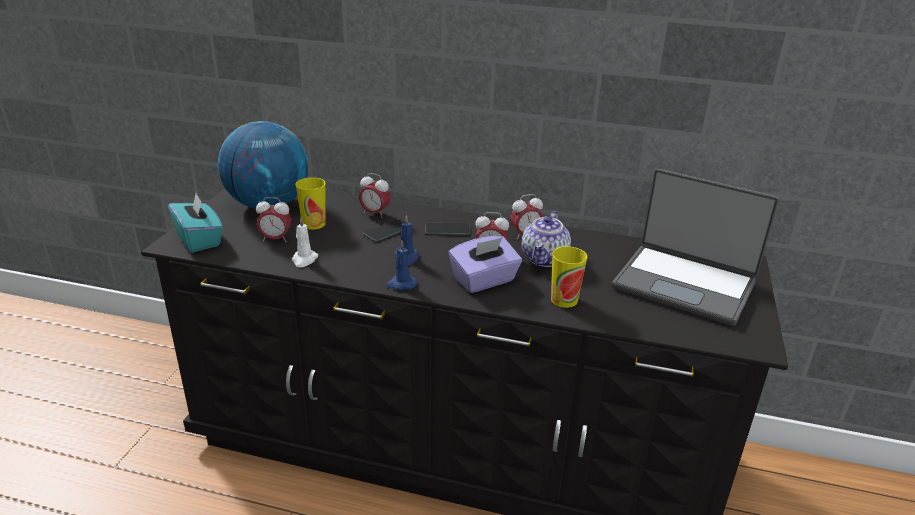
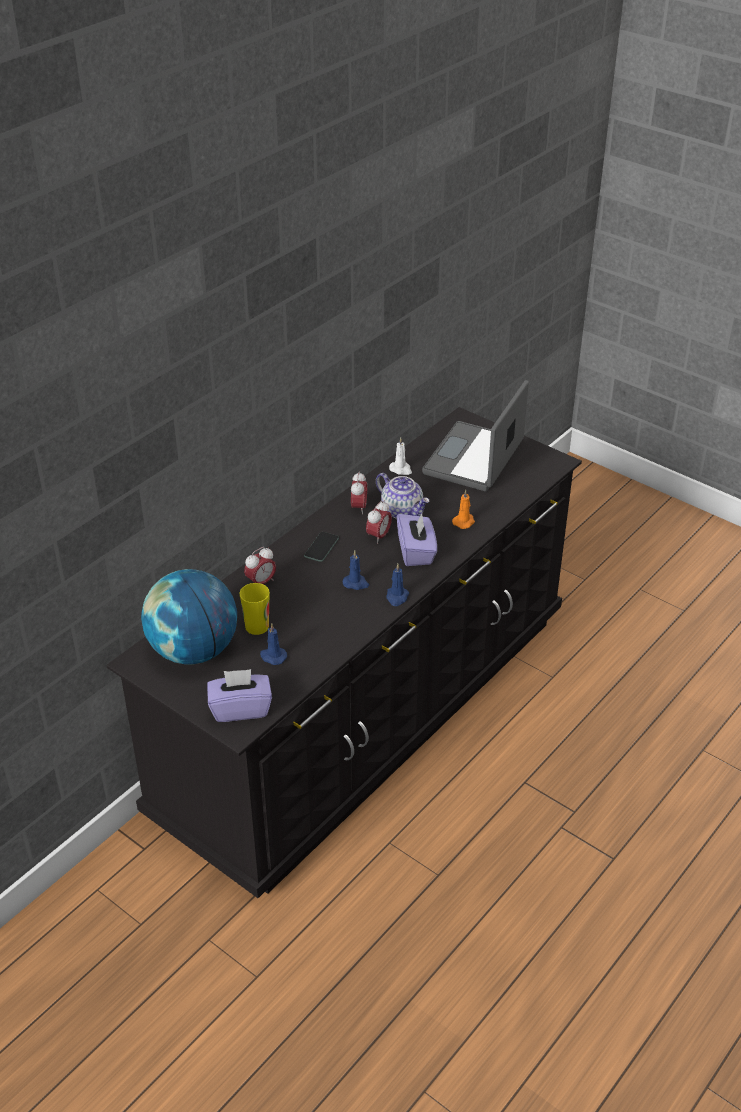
camera: 65 degrees left, 10 degrees up
turquoise tissue box [168,194,223,252] -> purple tissue box [207,669,272,722]
alarm clock [256,197,291,242] -> blue candle [260,624,287,665]
white candle [292,217,318,267] -> white candle moved to [389,438,412,475]
phone [363,220,403,242] -> none
cup [551,246,587,308] -> orange candle [452,490,475,529]
laptop [612,169,779,326] -> laptop turned 150 degrees clockwise [422,380,529,491]

